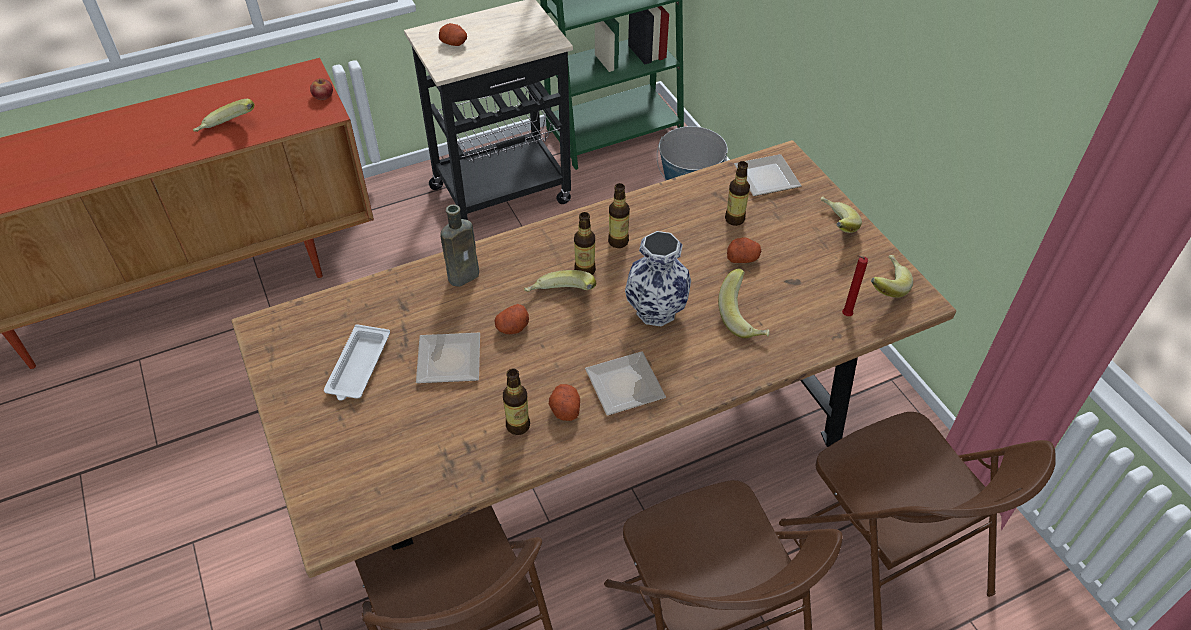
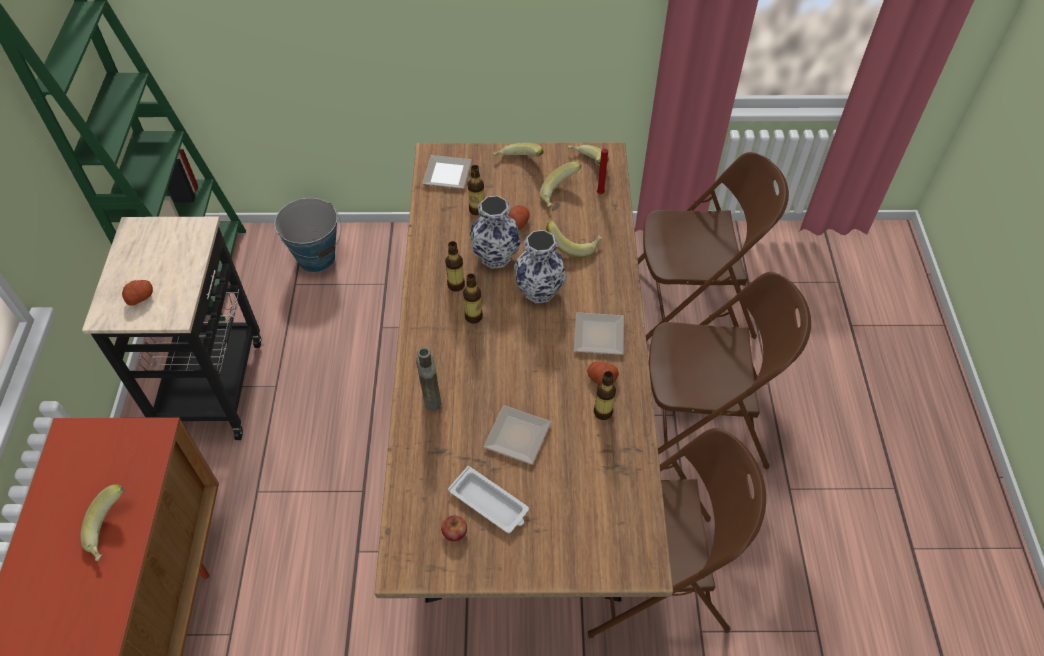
camera: 65 degrees left, 5 degrees up
apple [310,78,333,100] -> apple moved to [441,516,467,541]
potato [494,304,529,334] -> none
banana [524,270,596,292] -> banana moved to [539,162,581,207]
none -> vase [470,196,521,269]

